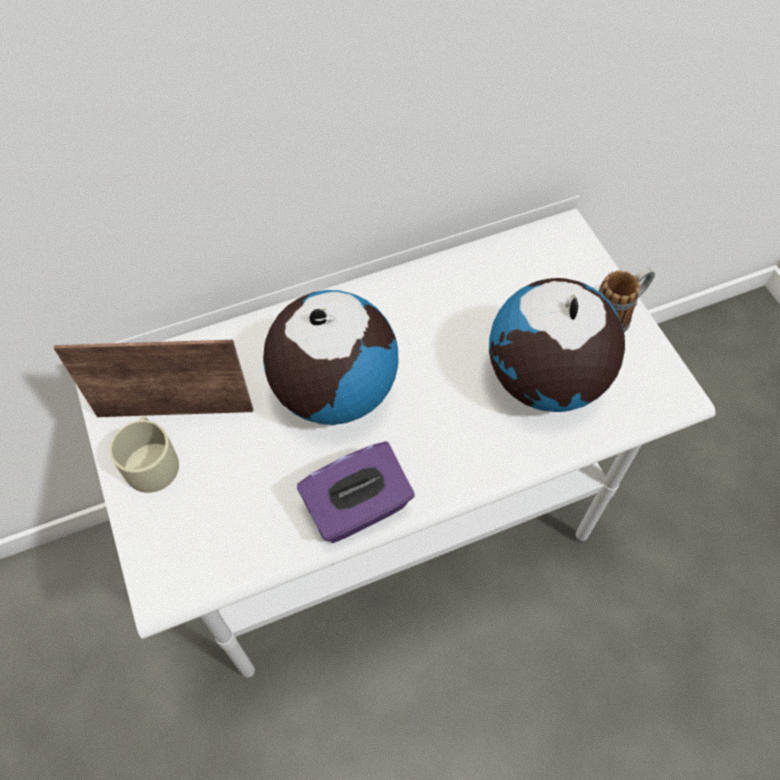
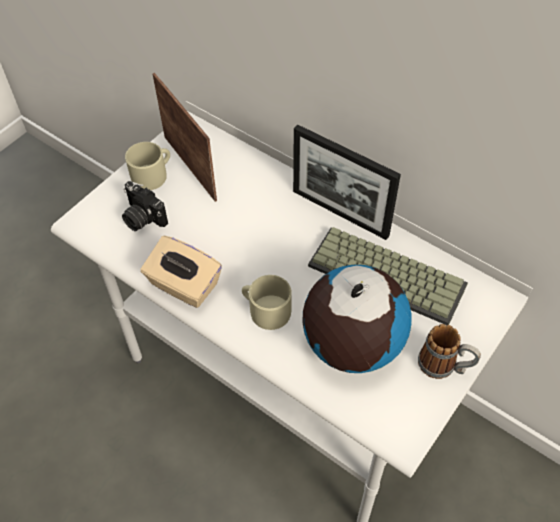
camera: 60 degrees right, 5 degrees down
globe [263,290,398,425] -> none
purple tissue box [297,441,414,543] -> beige tissue box [141,236,222,308]
none -> camera [122,181,168,231]
none -> beige mug [242,275,292,330]
none -> picture frame [293,125,401,240]
none -> keyboard [308,227,468,325]

